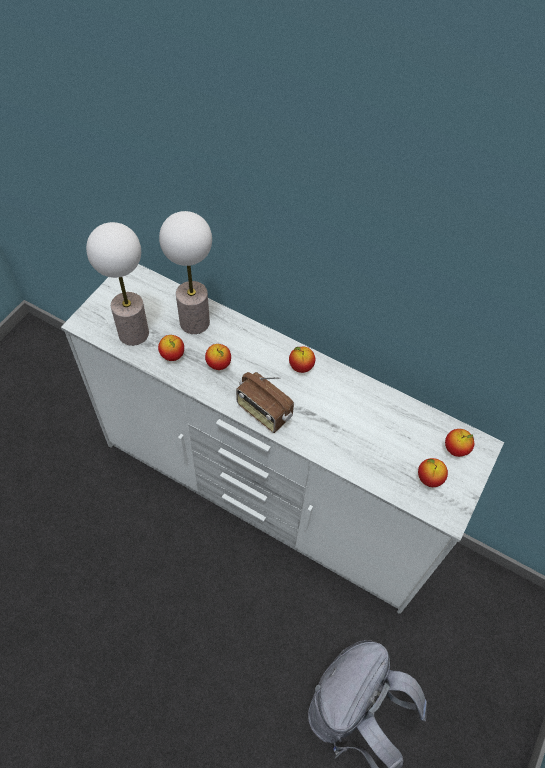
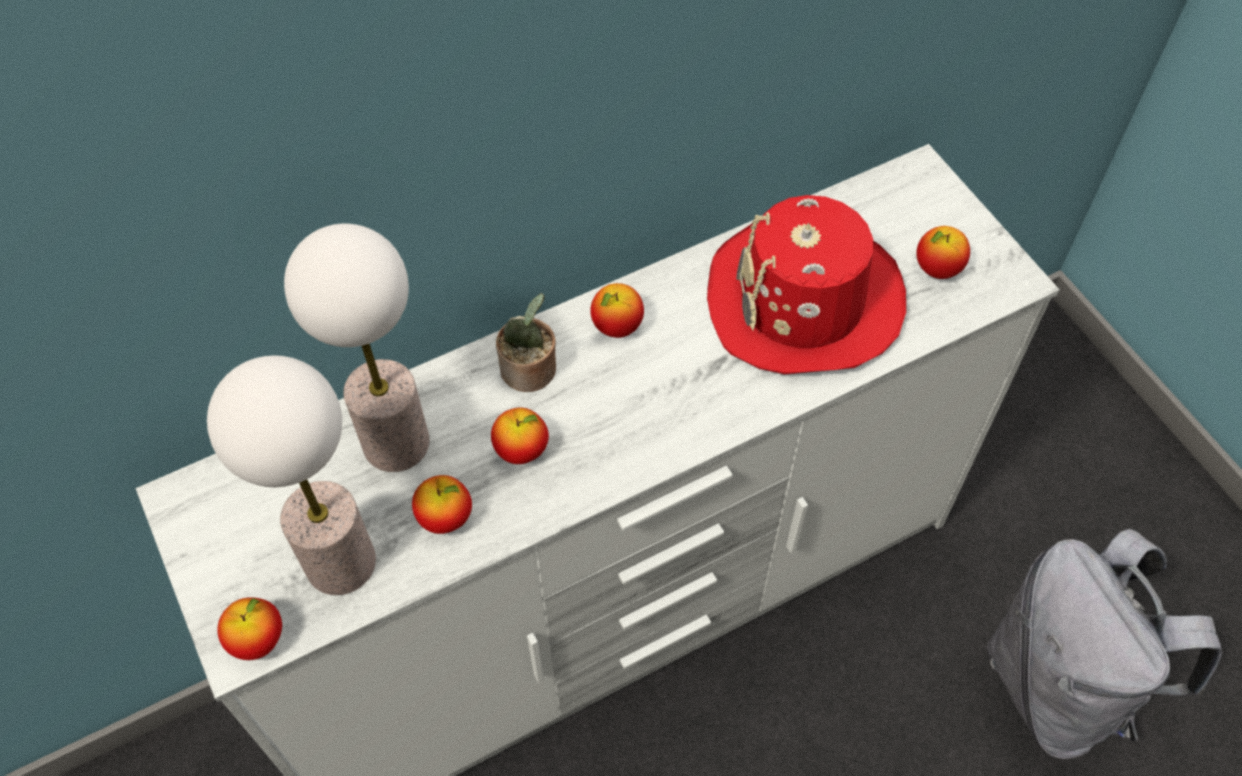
camera: 55 degrees left, 0 degrees up
radio [236,372,294,433] -> none
apple [445,429,474,457] -> apple moved to [217,597,282,660]
none -> potted plant [496,293,556,392]
none -> red hat [707,195,906,374]

